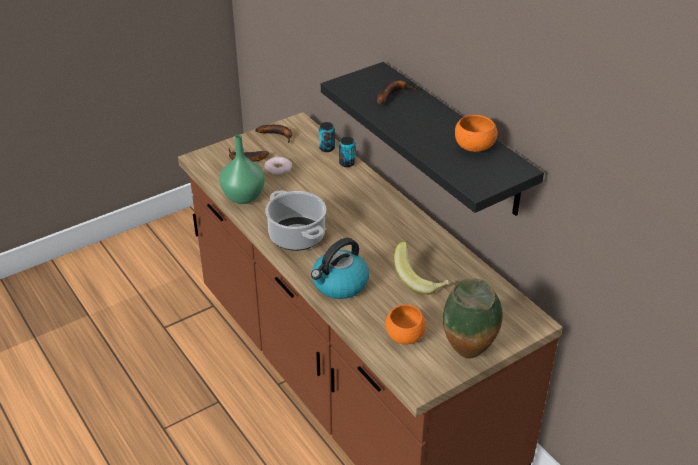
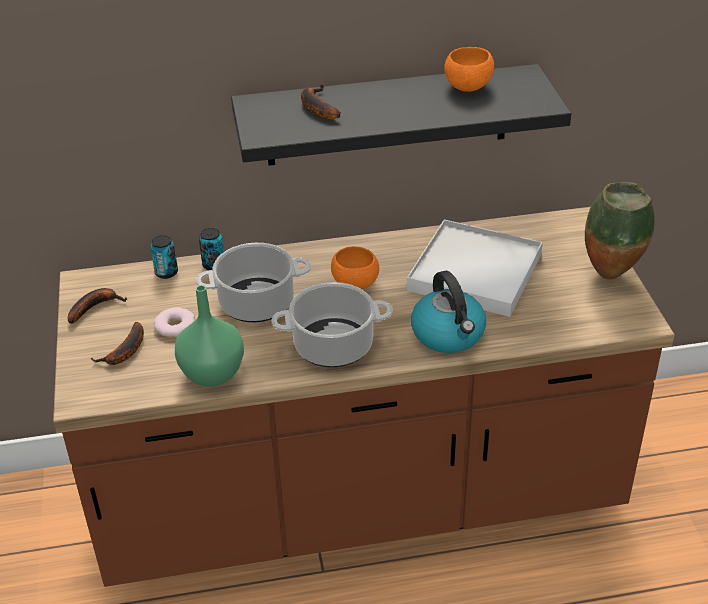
camera: 65 degrees left, 0 degrees up
orange bowl [386,304,426,345] -> orange bowl moved to [331,246,379,289]
banana [394,241,449,295] -> white tray [407,219,543,317]
none -> cooking pot [196,243,311,322]

